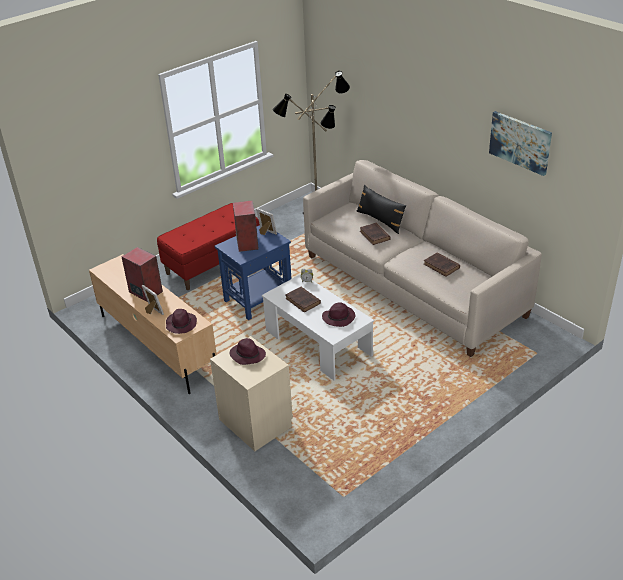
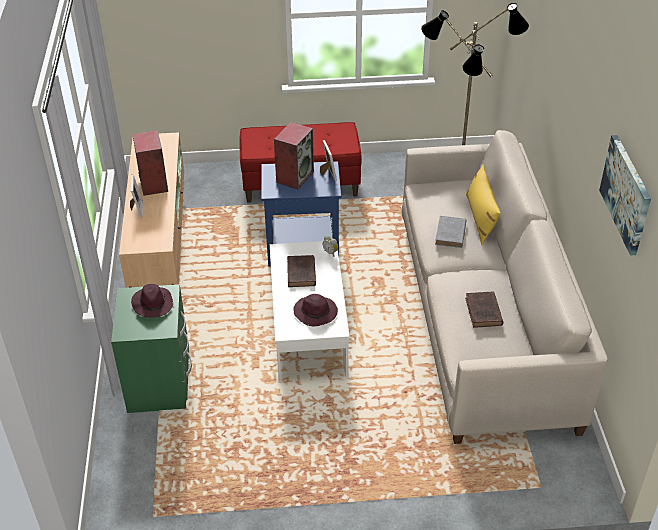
camera: 35 degrees right, 5 degrees up
purple hat [166,309,197,334] -> none
beige nightstand [210,336,293,451] -> green nightstand [111,284,192,413]
black pillow [356,185,406,234] -> yellow pillow [466,164,501,245]
brown book [360,223,391,245] -> grey book [435,216,466,248]

